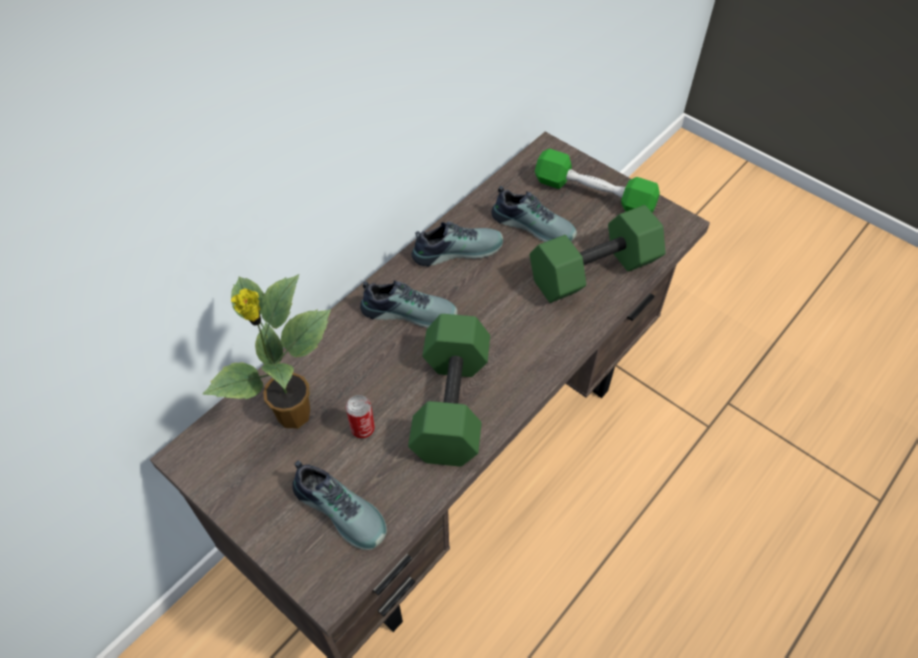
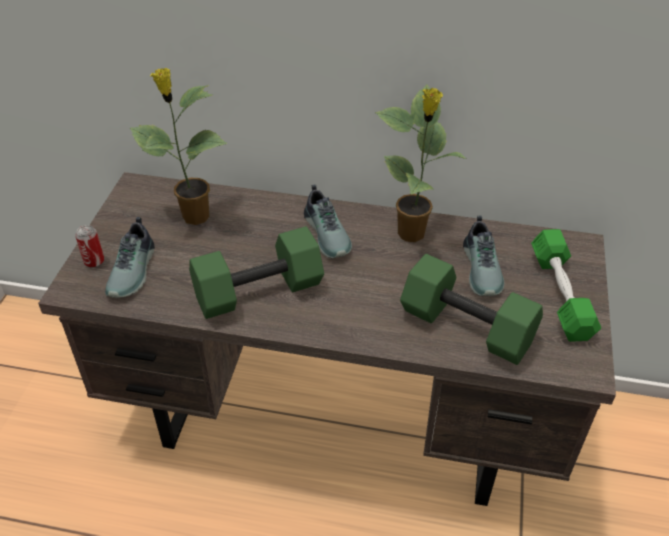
camera: 60 degrees right, 10 degrees down
can [346,395,375,438] -> can moved to [75,225,104,268]
shoe [412,221,503,267] -> potted plant [375,84,467,242]

